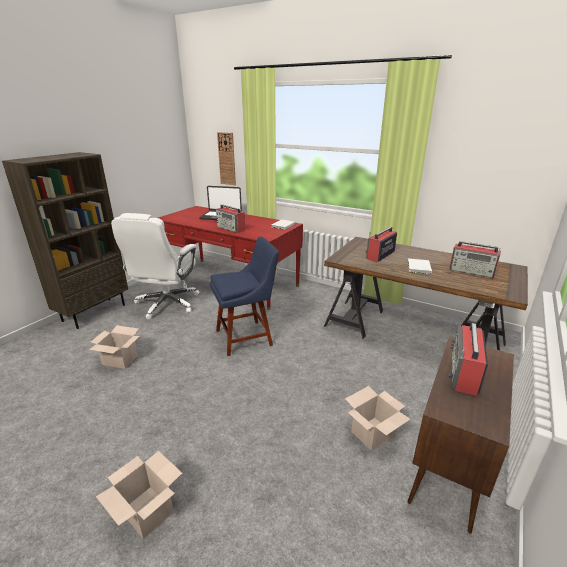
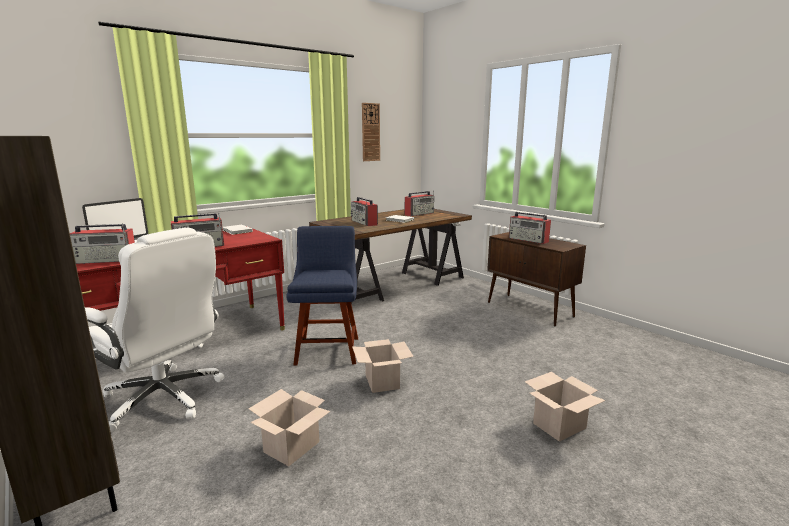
camera: 70 degrees left, 10 degrees down
wall clock [217,132,236,185] -> wall clock moved to [362,103,380,161]
cardboard box [345,386,410,451] -> cardboard box moved to [352,339,414,393]
none -> radio [70,223,135,264]

